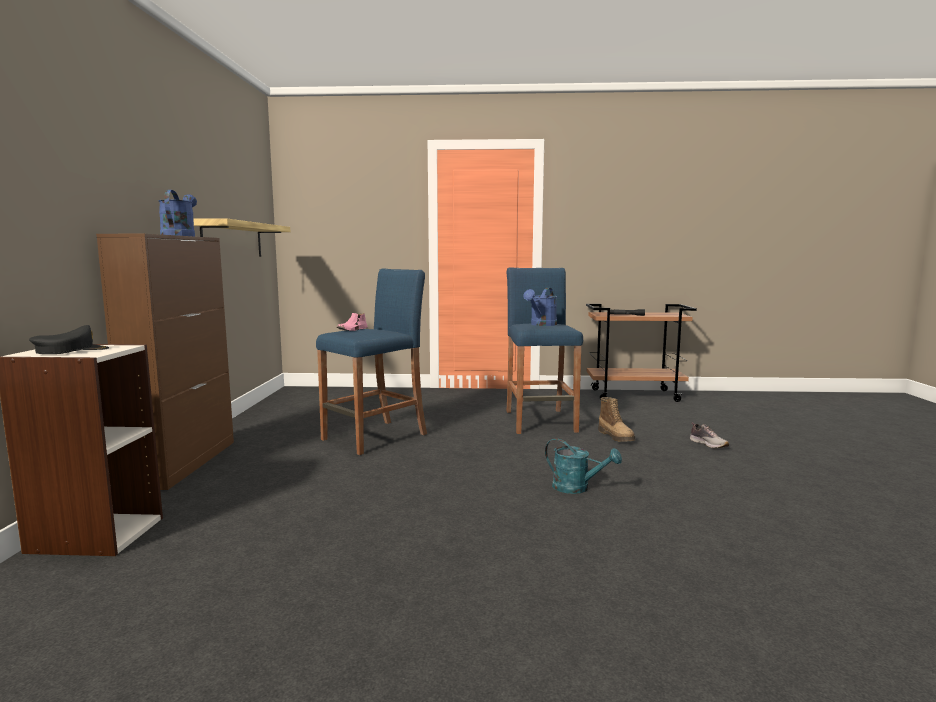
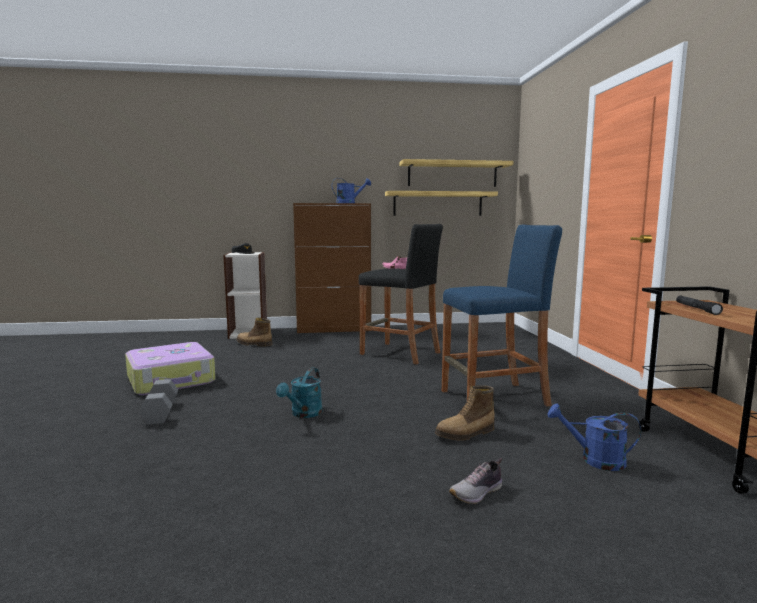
camera: 80 degrees right, 0 degrees up
blue stool [316,269,427,455] -> black stool [359,224,443,364]
blue watering can [523,288,557,326] -> blue watering can moved to [547,404,641,471]
none -> suitcase [125,342,216,395]
none -> grey dumbbell [139,379,178,425]
none -> boot [237,318,272,346]
none -> shelf [400,159,513,187]

